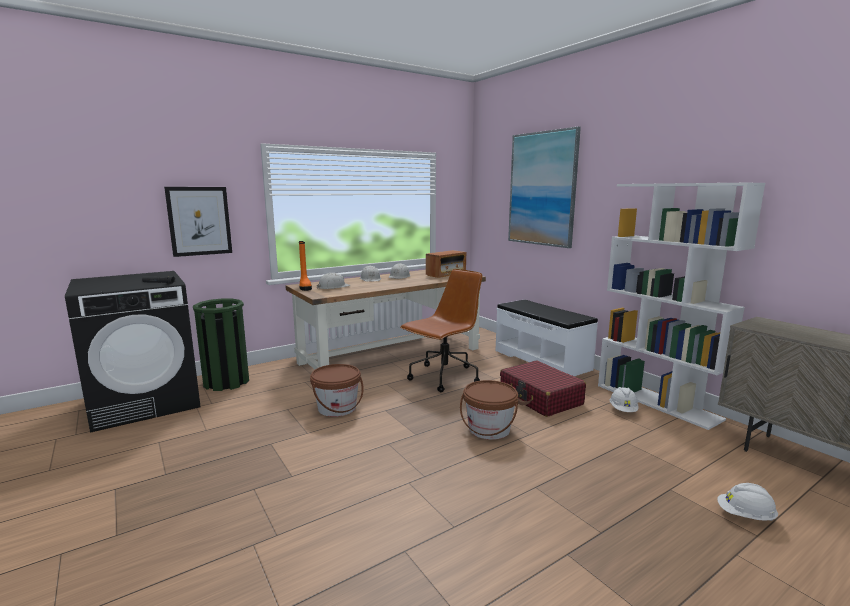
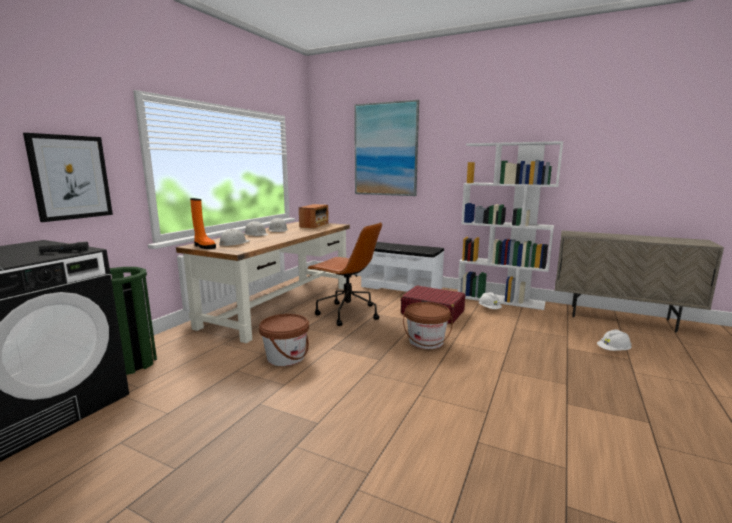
camera: 30 degrees left, 0 degrees up
brown office chair [400,269,482,392] -> brown office chair turned 105 degrees clockwise [307,222,382,326]

